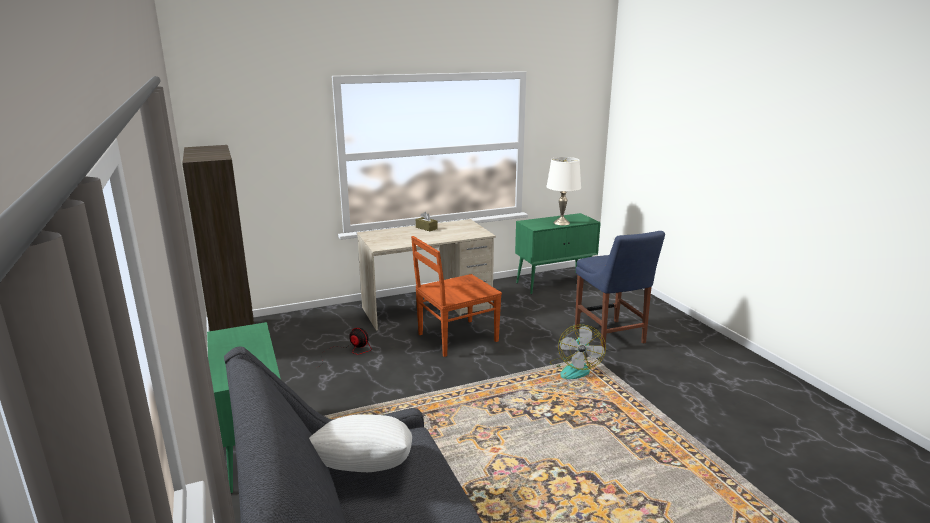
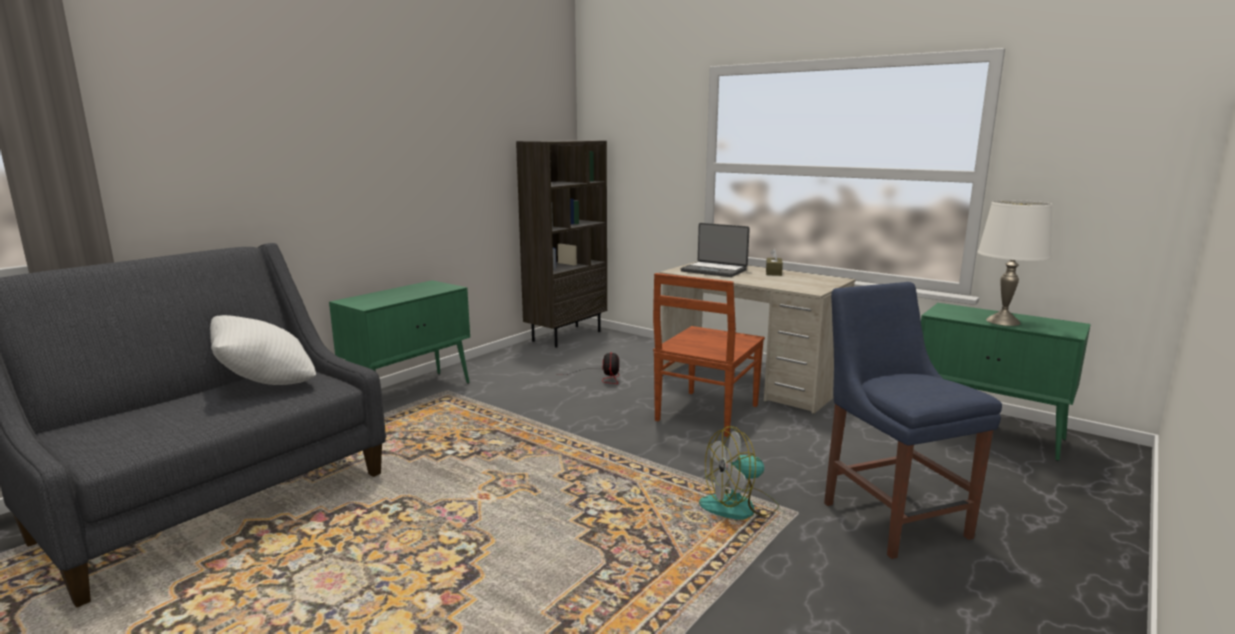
camera: 60 degrees right, 5 degrees down
brown chair [411,236,502,357] -> brown chair turned 90 degrees counterclockwise [653,273,765,437]
blue chair [575,231,665,351] -> blue chair turned 120 degrees clockwise [824,282,1002,559]
none -> laptop [681,223,750,277]

